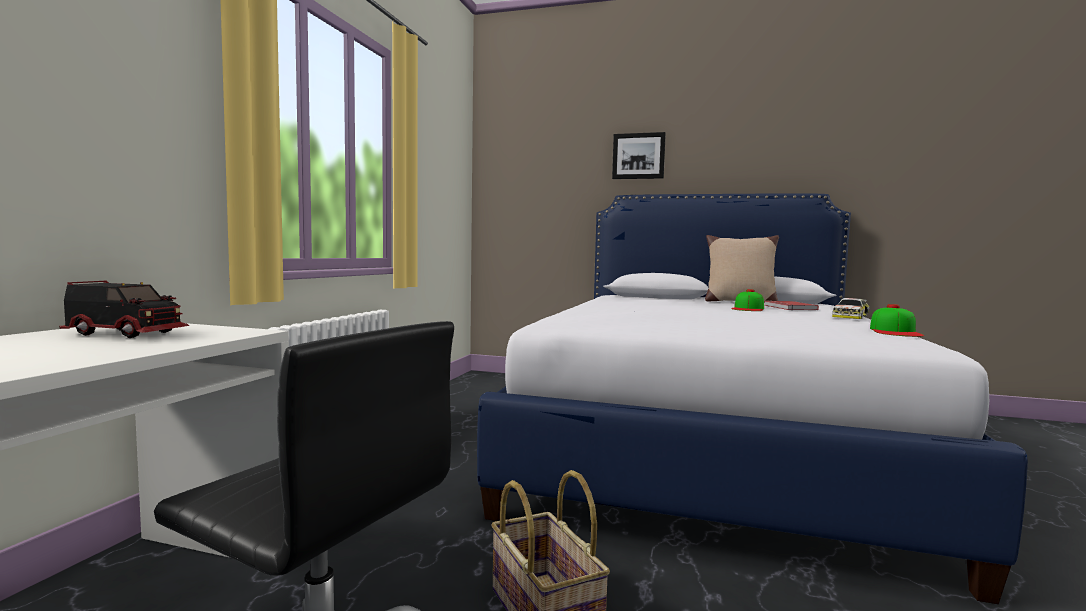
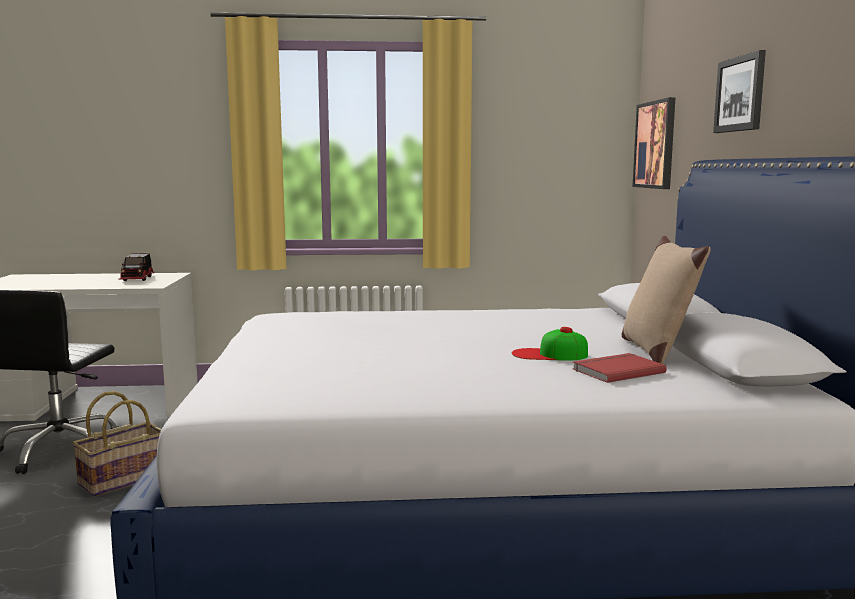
camera: 70 degrees right, 5 degrees up
toy car [832,298,869,319] -> none
cap [870,304,924,337] -> none
none -> picture [632,97,676,189]

